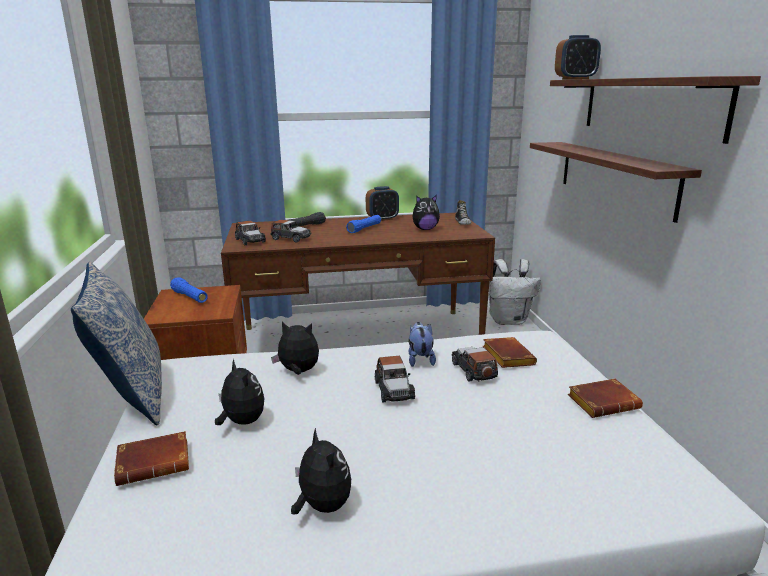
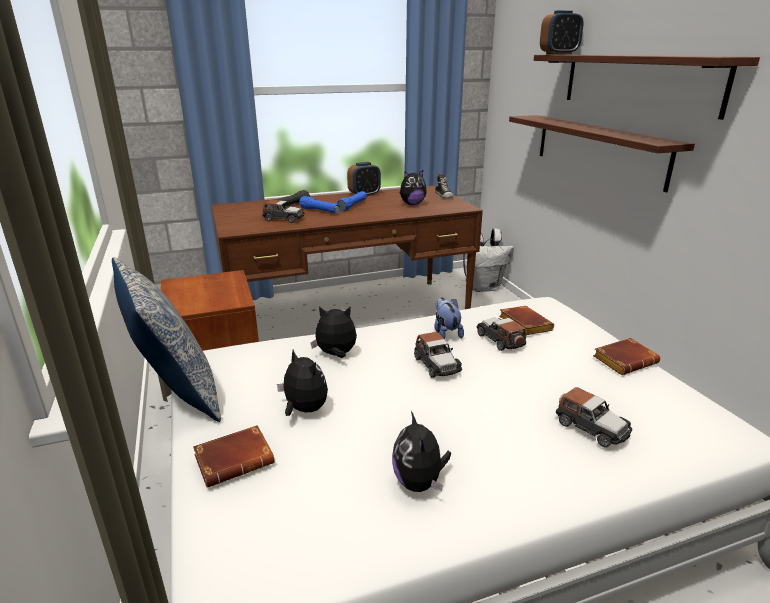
camera: 10 degrees left, 5 degrees up
blue flashlight [170,277,208,303] -> blue flashlight moved to [299,196,340,213]
toy car [235,221,266,245] -> toy car moved to [556,387,632,448]
plush toy [291,428,351,514] -> plush toy turned 150 degrees counterclockwise [392,411,451,492]

